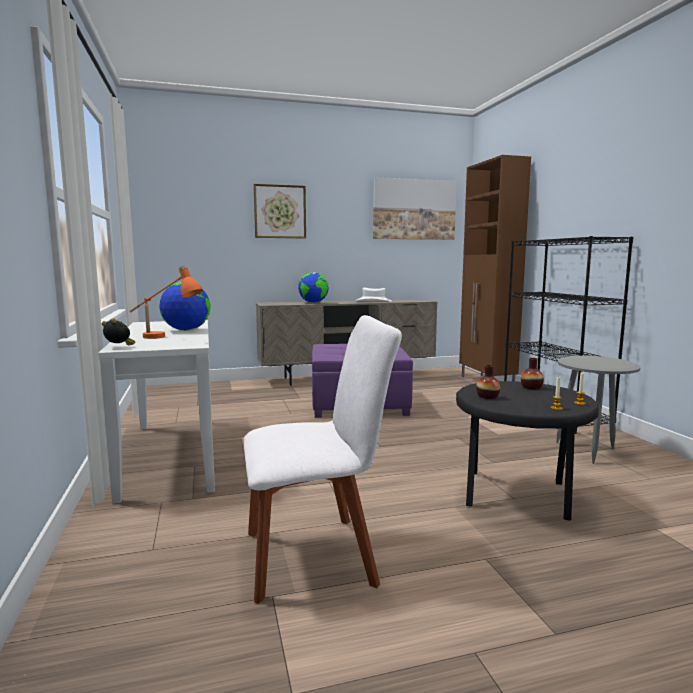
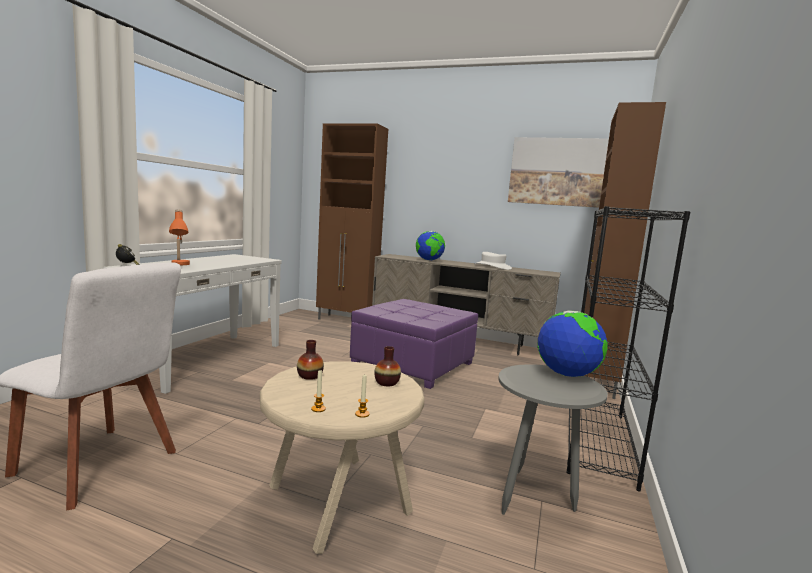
camera: 35 degrees right, 0 degrees up
globe [159,282,211,331] -> globe moved to [537,311,608,377]
picture [254,184,306,238] -> none
black side table [456,381,599,521] -> beige side table [260,361,425,554]
none -> brown cabinet [316,123,388,320]

